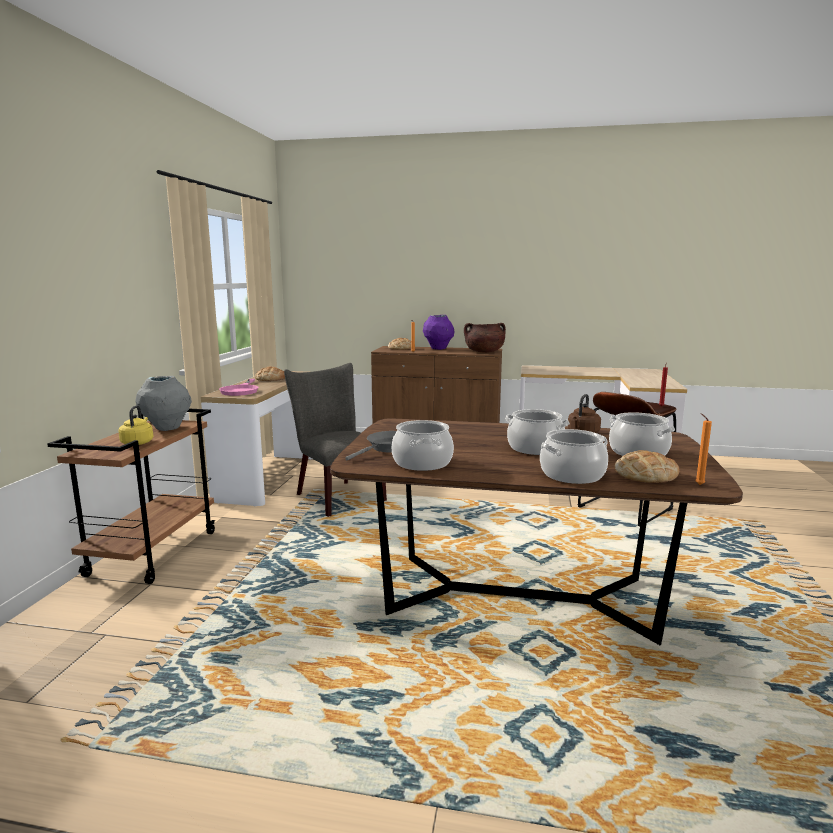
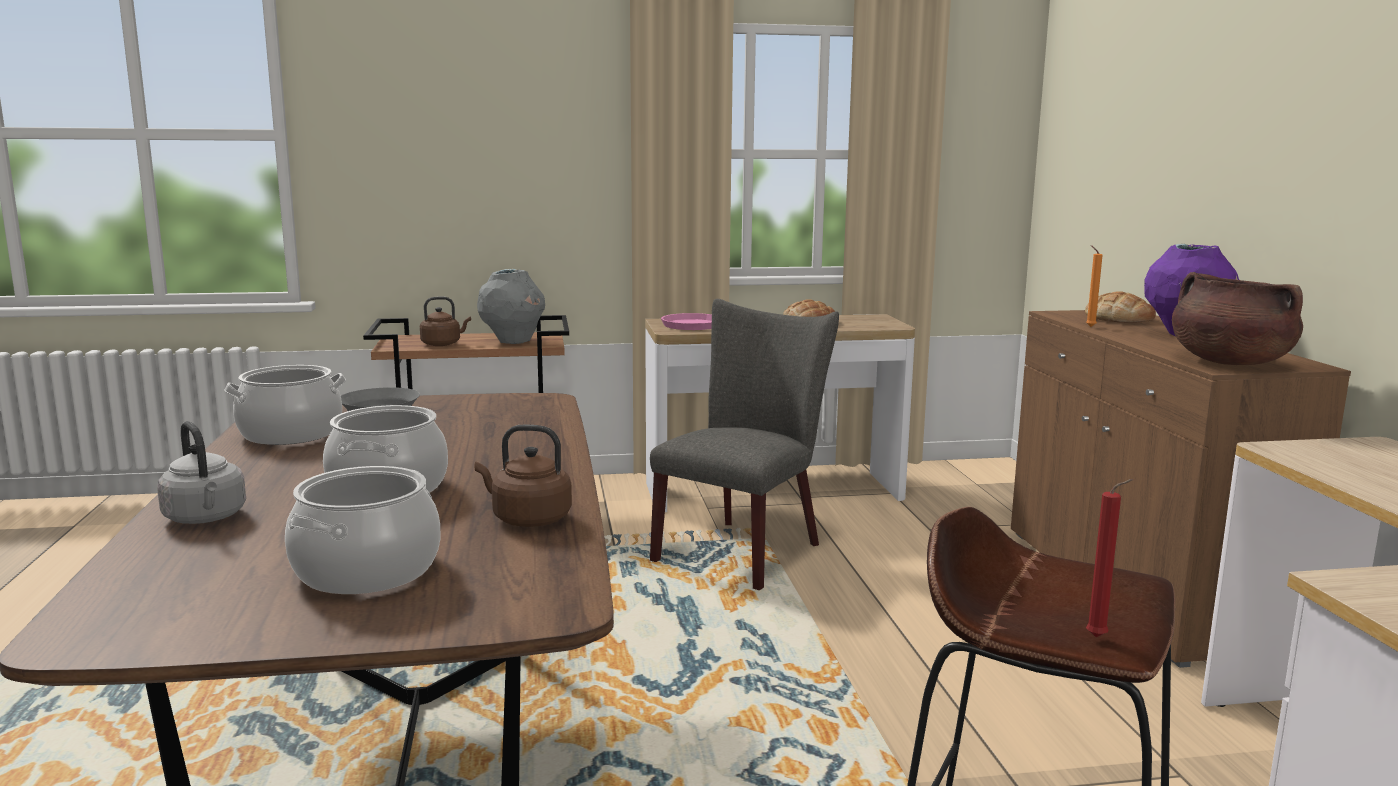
camera: 70 degrees right, 0 degrees up
yellow kettle [118,405,153,445] -> brown kettle [420,297,471,346]
cooking pot [540,429,608,484] -> grey kettle [157,421,246,524]
bread [614,450,680,483] -> none
orange candle [695,413,712,485] -> none

